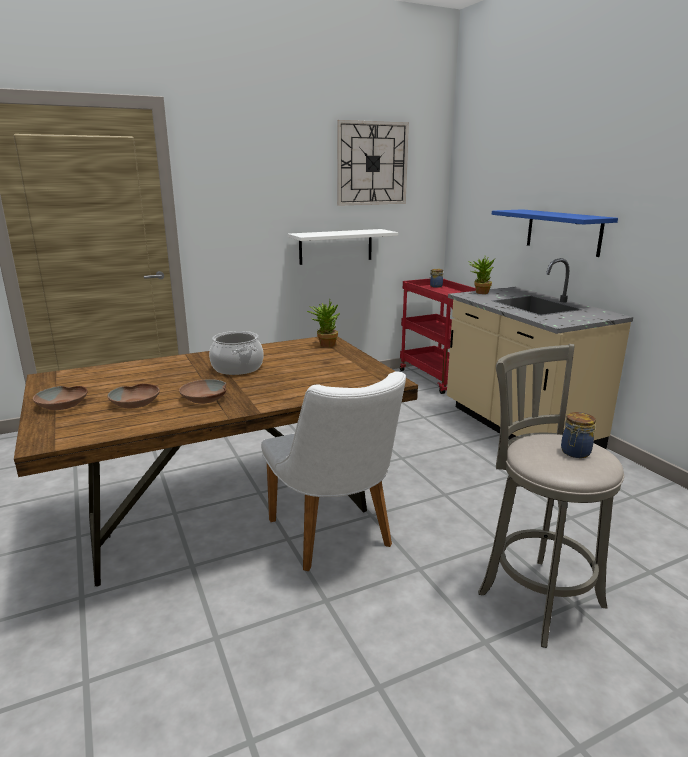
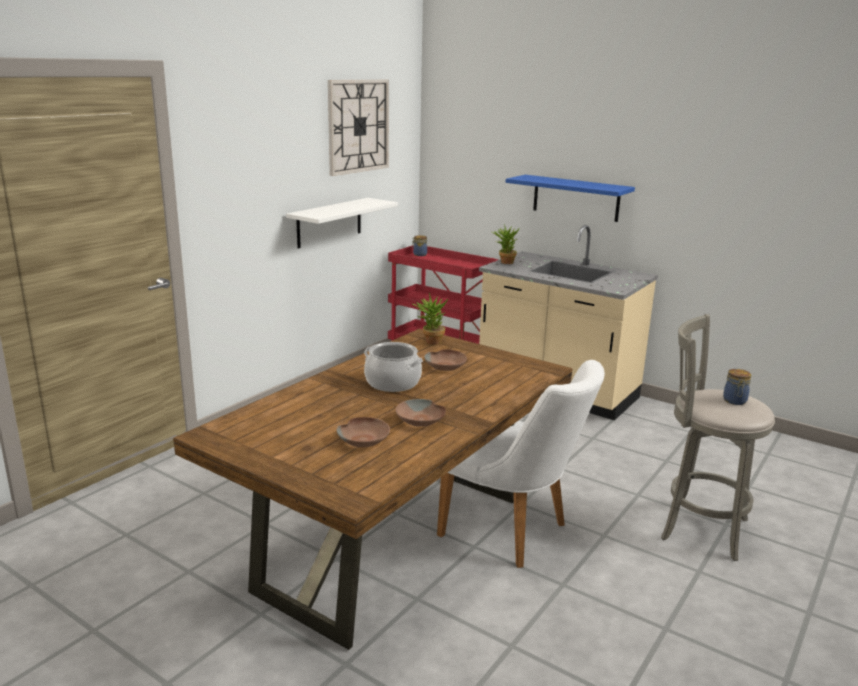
camera: 30 degrees left, 0 degrees up
brown bowl [33,386,87,410] -> brown bowl moved to [424,349,467,371]

